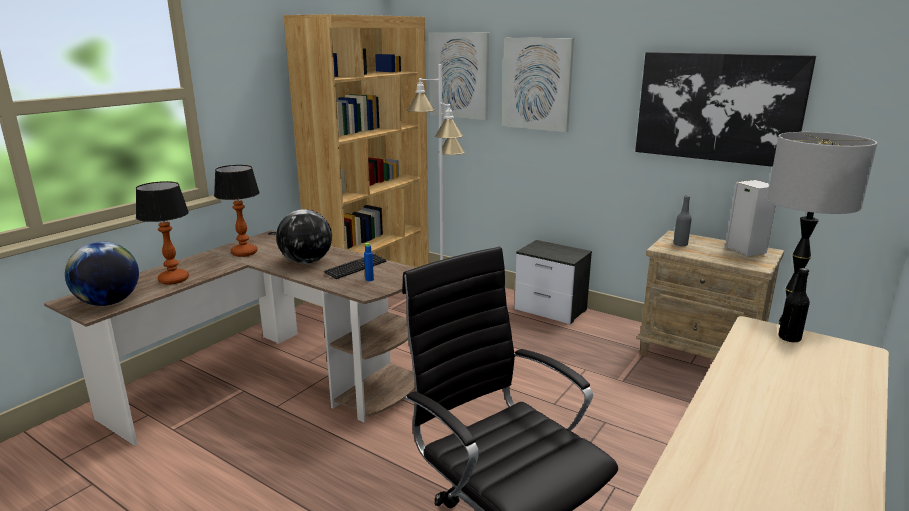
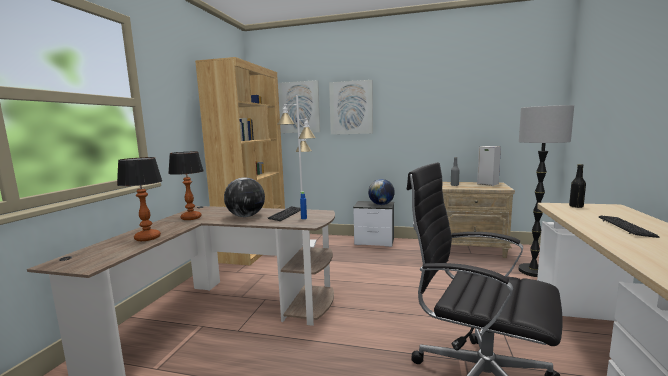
camera: 20 degrees left, 10 degrees down
globe [65,242,139,306] -> globe moved to [368,179,395,205]
picture [635,52,816,167] -> none
none -> keyboard [599,215,660,238]

